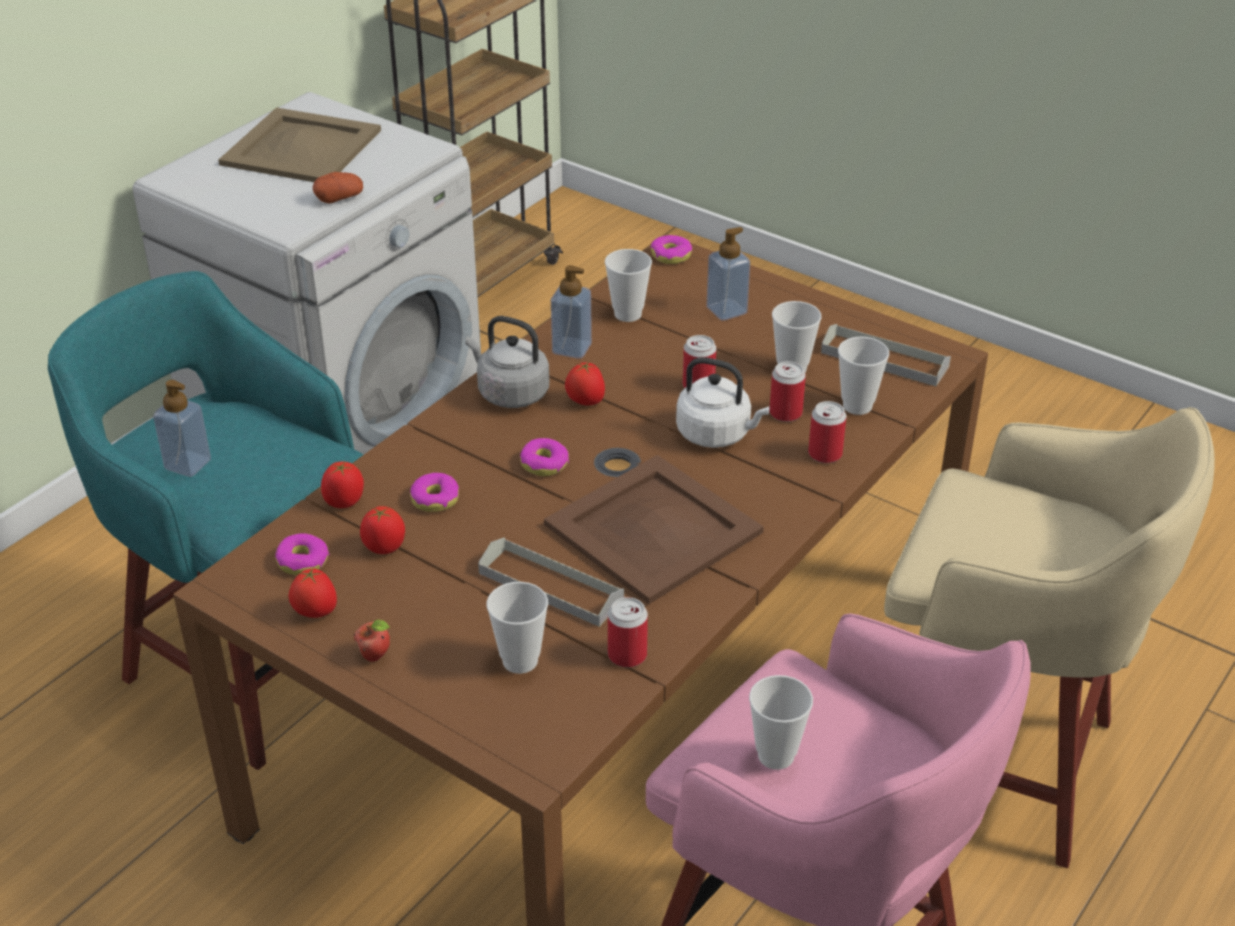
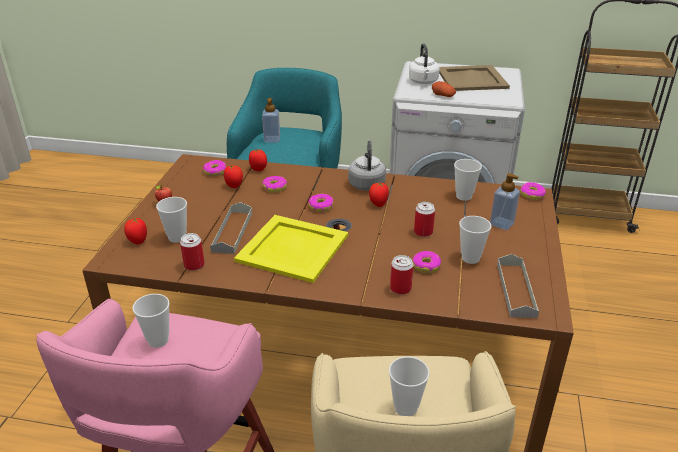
camera: 65 degrees right, 5 degrees down
tomato [289,568,337,618] -> tomato moved to [124,218,147,245]
brown tray [544,455,764,604] -> yellow tray [234,215,348,283]
soap dispenser [551,265,592,359] -> none
white kettle [676,357,770,448] -> white kettle moved to [409,43,440,84]
can [769,361,806,422] -> donut [412,251,441,273]
cup [838,337,889,415] -> cup moved to [389,357,430,416]

